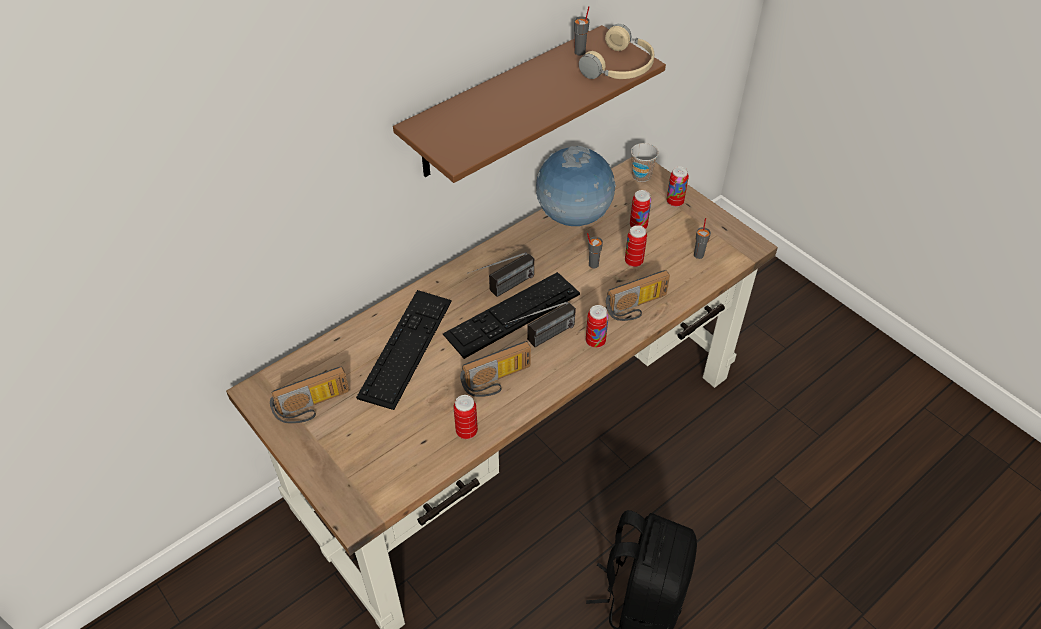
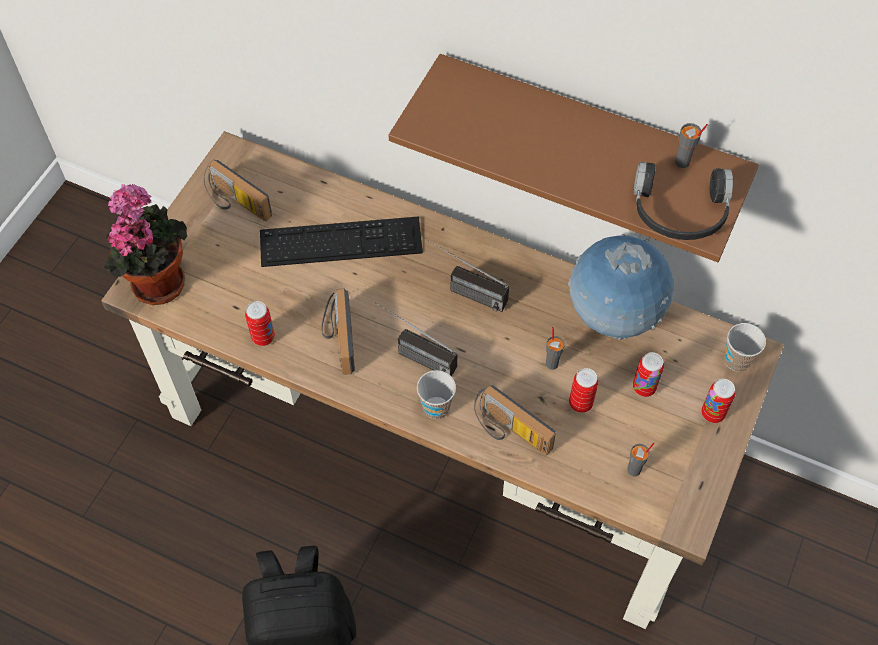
camera: 65 degrees right, 10 degrees up
keyboard [443,272,580,359] -> none
radio [460,341,531,397] -> radio turned 45 degrees clockwise [321,288,355,375]
beige headphones [579,24,654,79] -> black headphones [634,162,733,240]
can [586,305,609,348] -> cup [417,370,456,419]
none -> potted plant [104,184,187,305]

